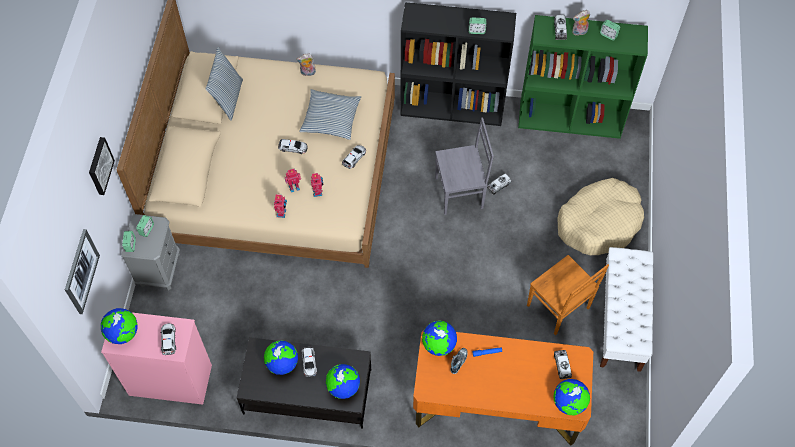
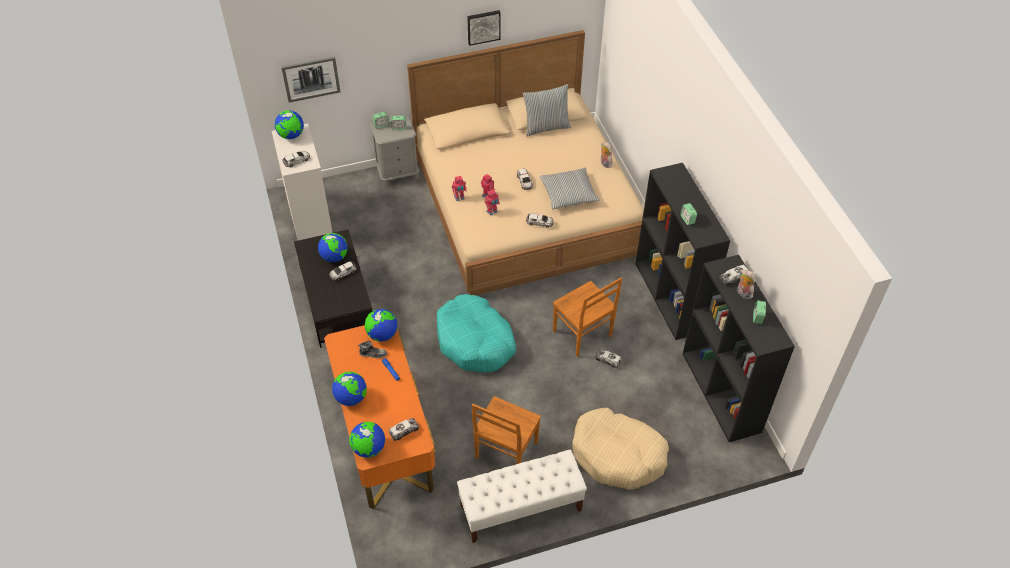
camera: 65 degrees right, 10 degrees down
picture [89,137,115,195] -> picture moved to [467,10,501,46]
pink dresser [101,312,212,405] -> white dresser [272,124,333,240]
globe [326,364,360,399] -> globe moved to [332,371,367,406]
grey chair [435,117,494,215] -> brown chair [553,277,622,357]
green bookcase [518,15,648,139] -> black bookcase [683,255,795,442]
none -> turquoise dog bed [437,294,516,372]

